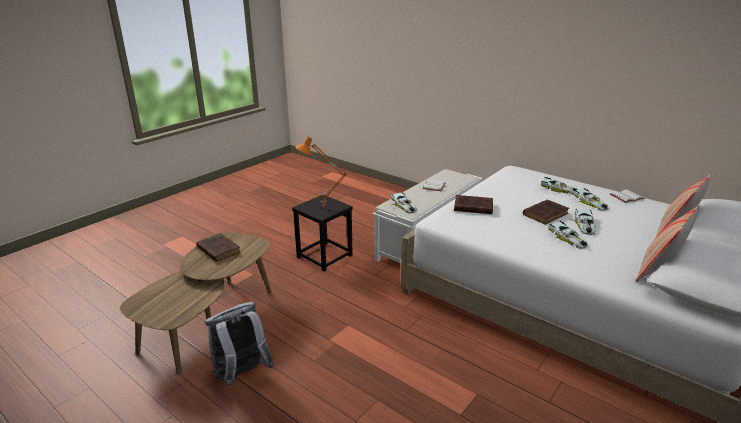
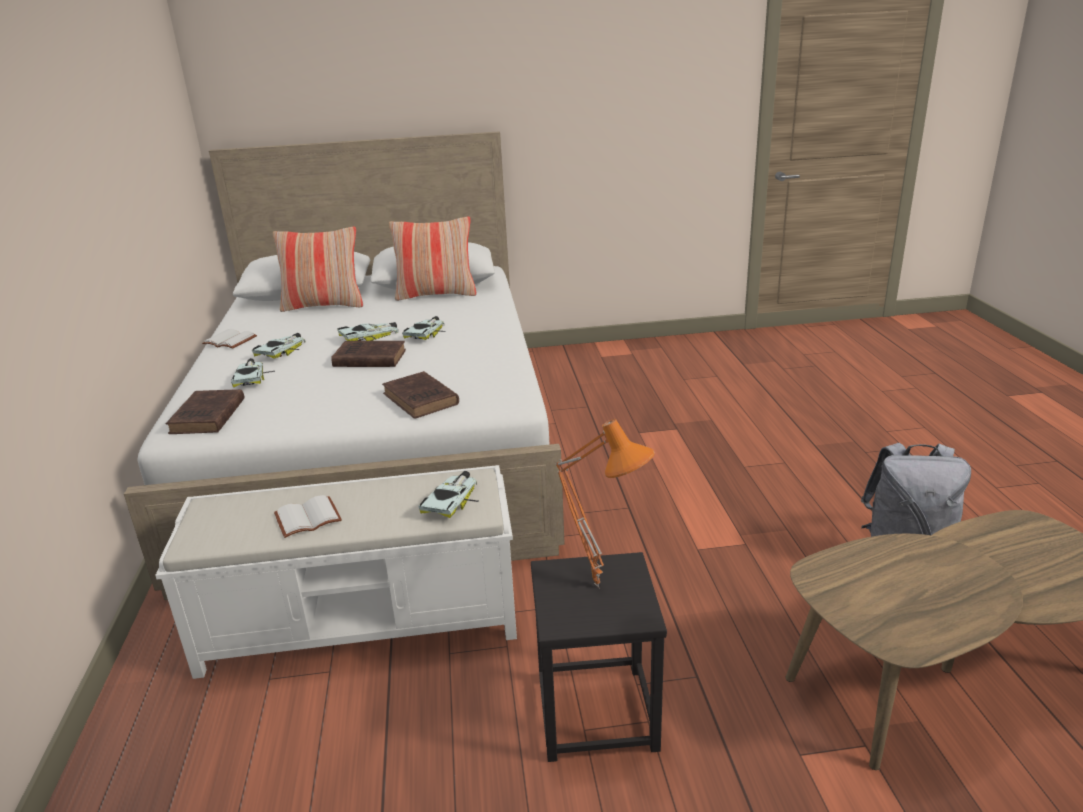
camera: 135 degrees left, 0 degrees up
brown book [196,233,241,262] -> brown book moved to [166,389,244,434]

